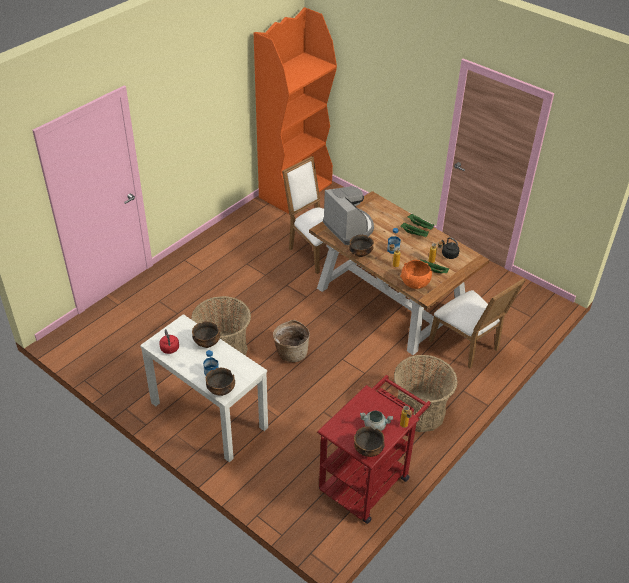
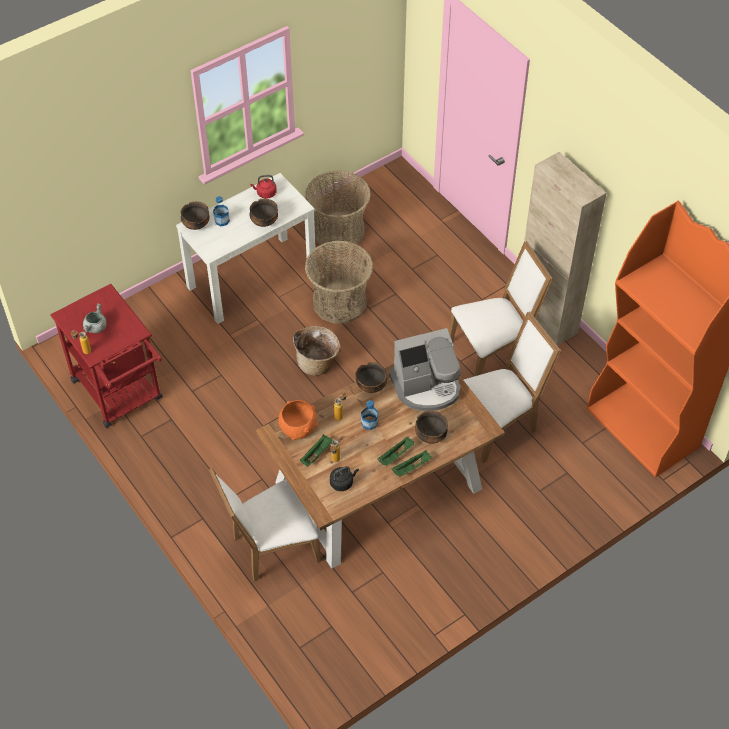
camera: 105 degrees right, 10 degrees up
bowl [354,426,384,457] -> bowl moved to [415,410,448,444]
basket [394,355,458,432] -> basket moved to [305,170,371,251]
none -> white chair [449,241,553,376]
none -> beige cabinet [524,152,606,346]

